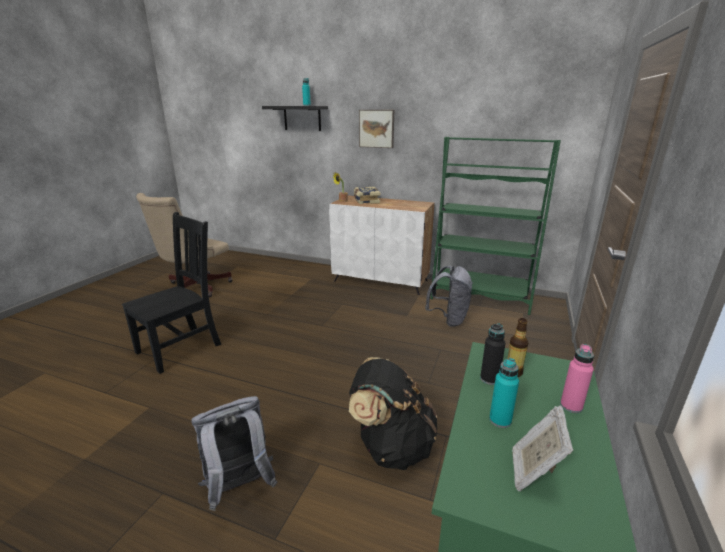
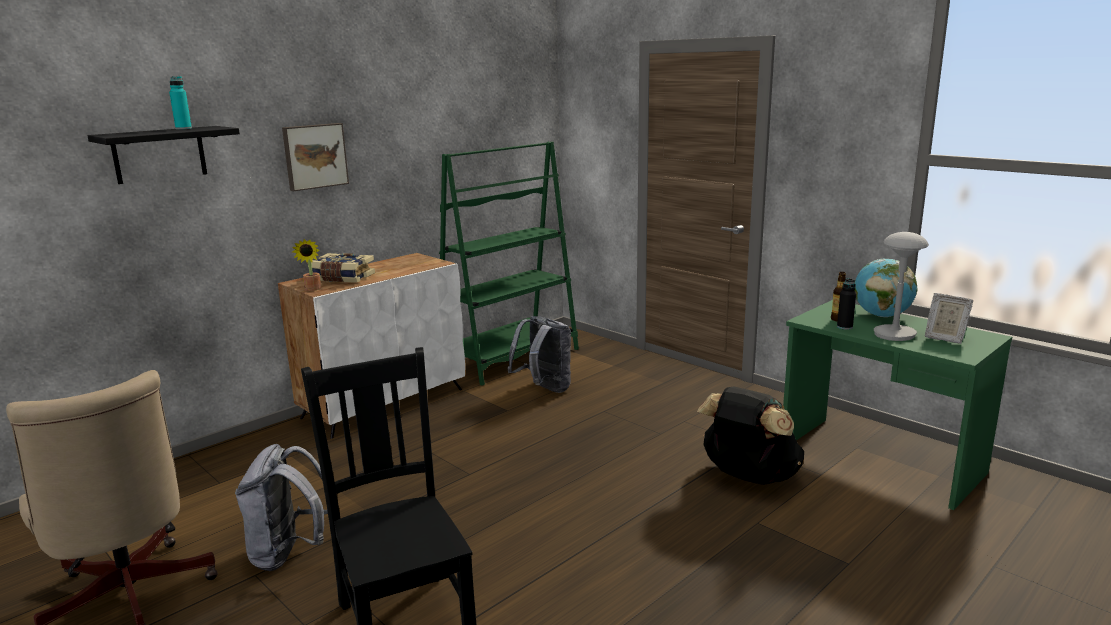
camera: 65 degrees left, 5 degrees down
grey backpack [191,396,278,511] -> grey backpack moved to [235,444,328,571]
turquoise bottle [489,358,519,428] -> grey table lamp [874,232,929,341]
pink bottle [560,344,594,413] -> globe [854,259,918,317]

